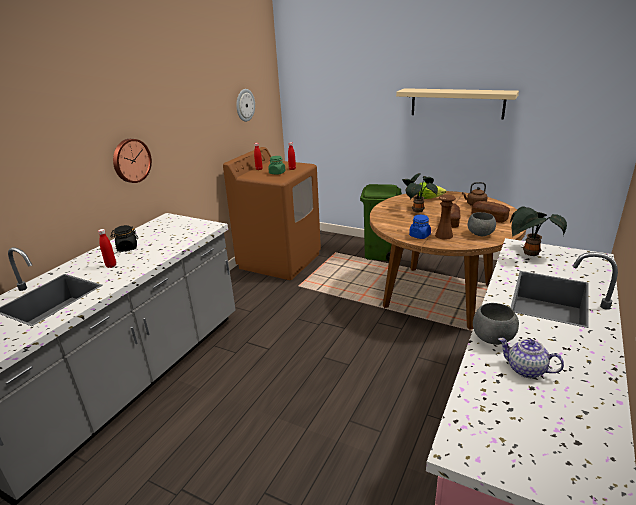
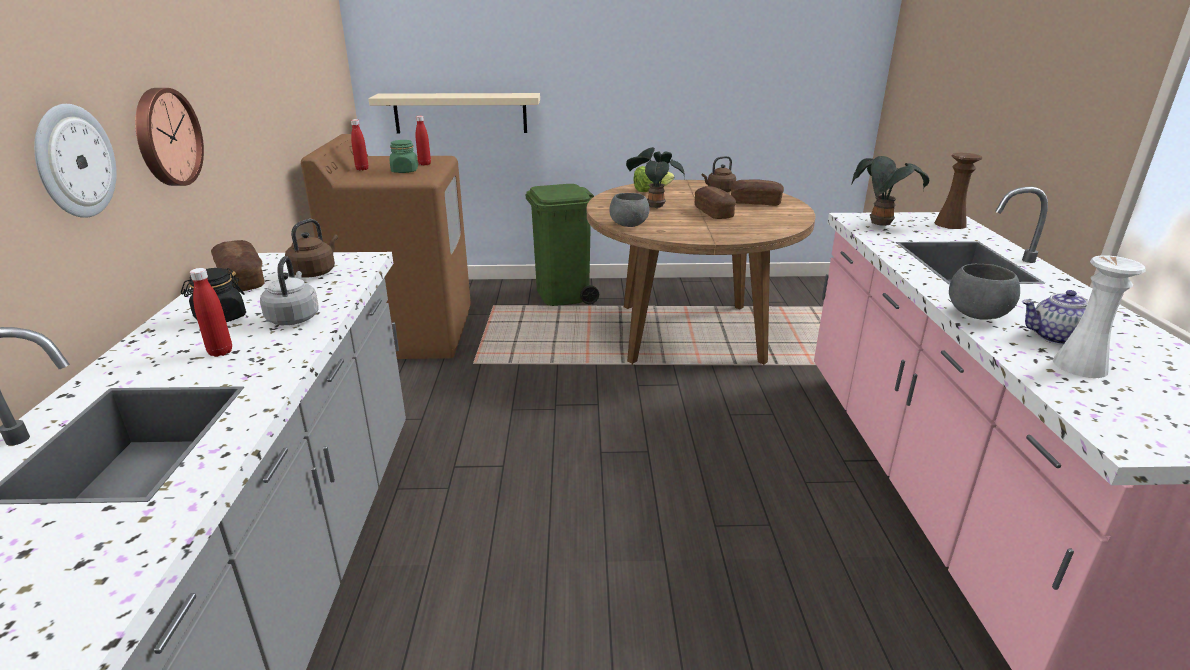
camera: 30 degrees left, 0 degrees up
wall clock [236,89,255,122] -> wall clock moved to [34,104,117,218]
beige shelf [396,88,519,119] -> beige shelf moved to [368,93,540,134]
blue jar [409,215,431,239] -> none
brown vase [435,195,456,240] -> brown vase moved to [934,153,982,229]
grey bowl [467,212,496,236] -> grey bowl moved to [609,193,649,227]
none -> bread [211,240,265,291]
none -> grey kettle [260,256,319,325]
none -> brown kettle [285,219,338,277]
none -> white vase [1053,255,1146,378]

